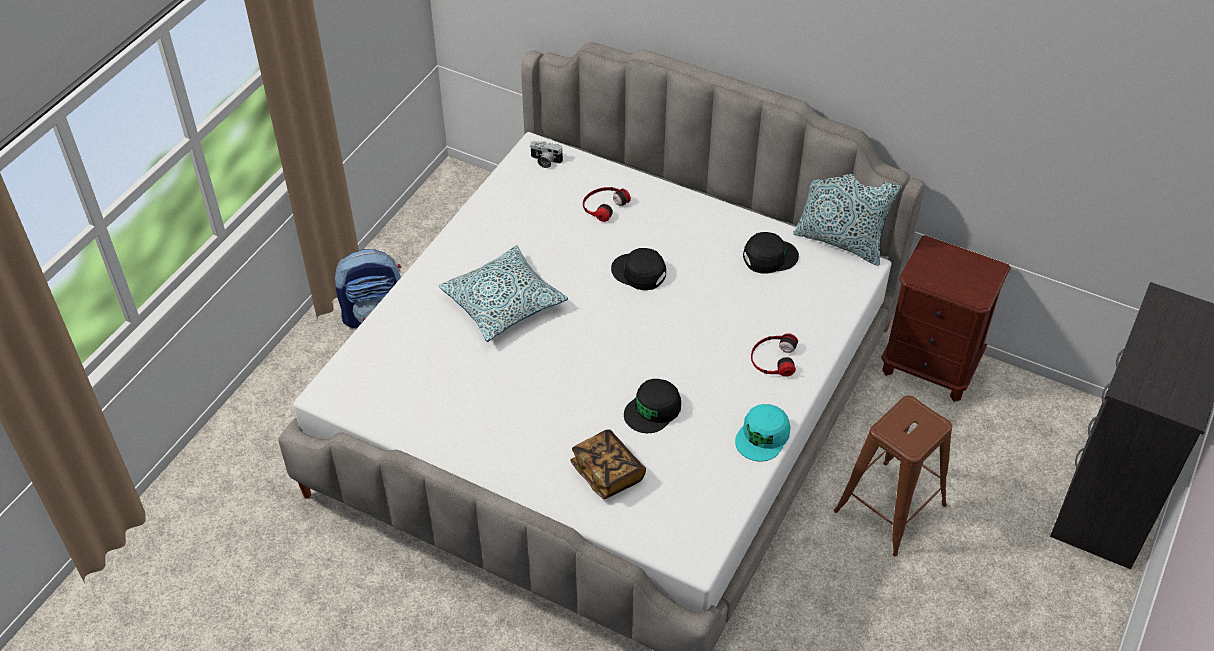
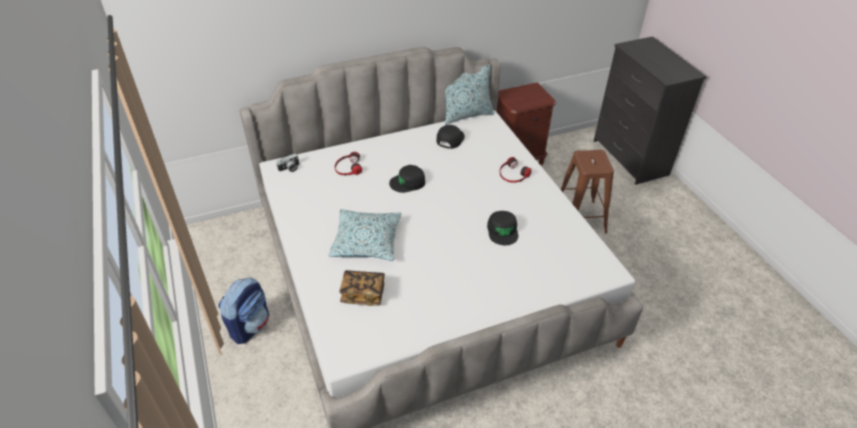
camera: 50 degrees left, 5 degrees down
book [570,430,646,499] -> book moved to [339,270,385,306]
turquoise cap [735,404,791,462] -> none

